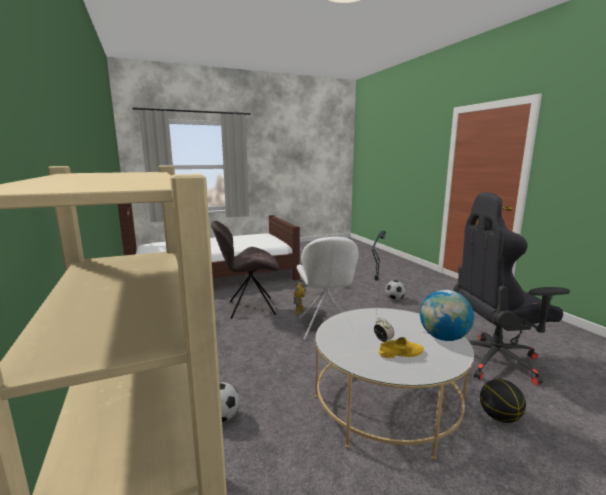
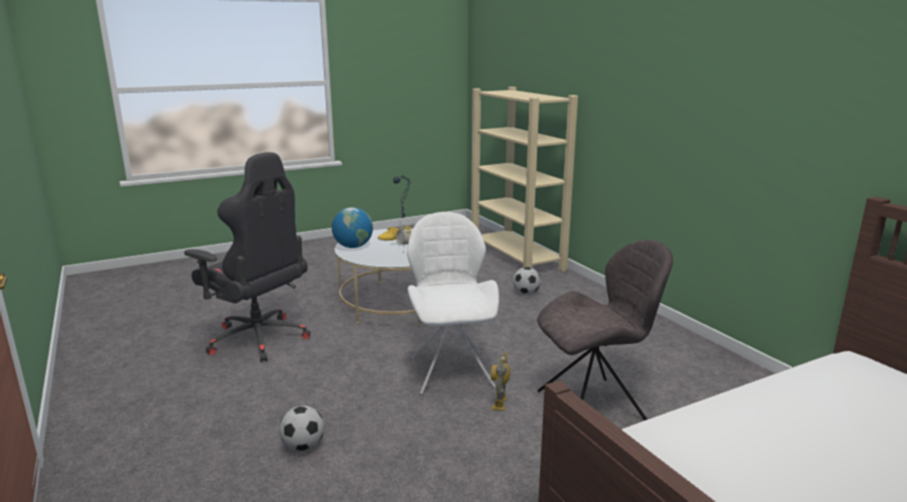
camera: 175 degrees right, 5 degrees up
black office chair [453,192,570,385] -> black office chair turned 45 degrees clockwise [184,152,311,362]
basketball [480,379,526,423] -> none

